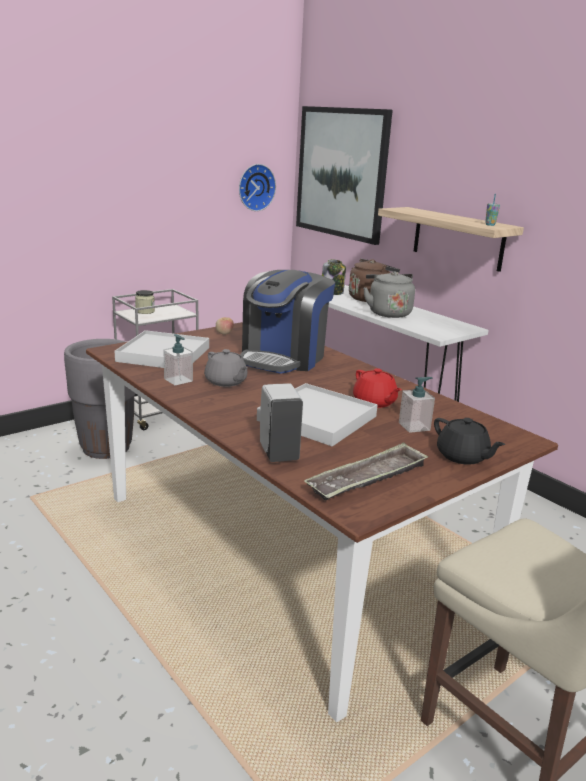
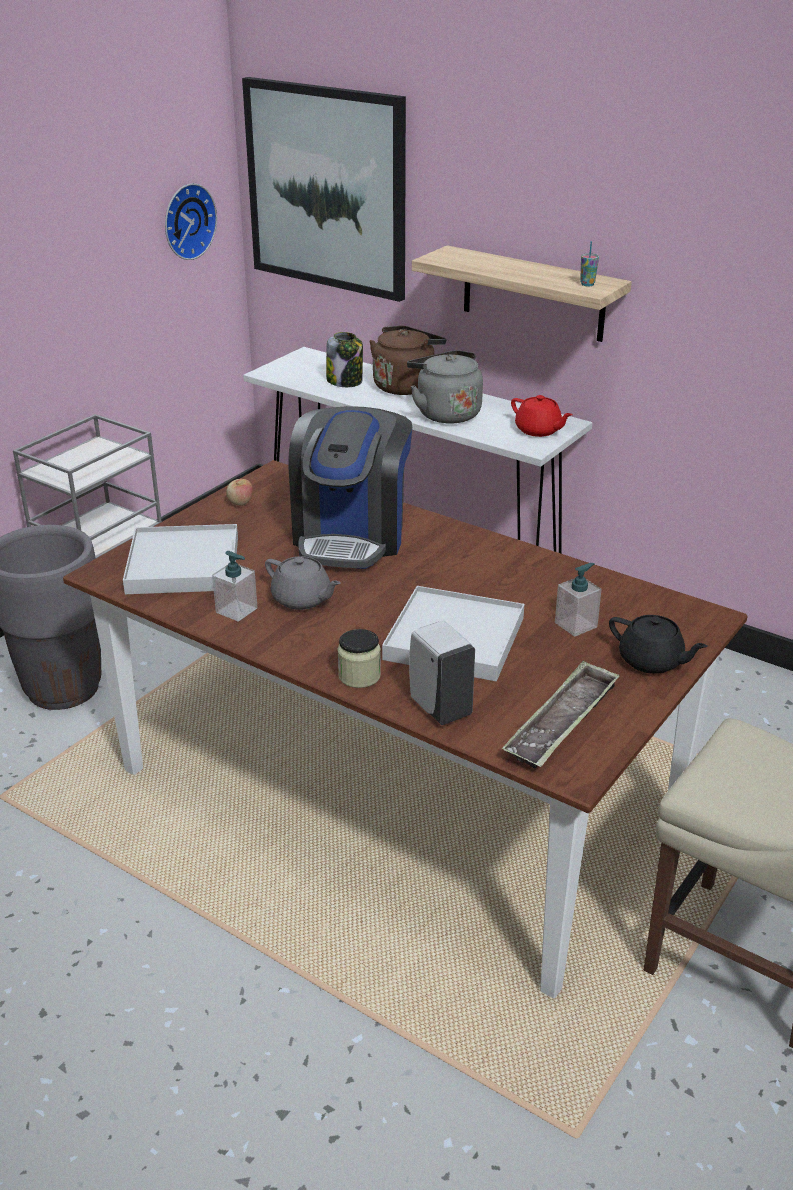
camera: 15 degrees left, 10 degrees up
jar [135,290,155,314] -> jar moved to [338,629,381,688]
red teapot [353,368,402,408] -> red teapot moved to [511,395,573,437]

